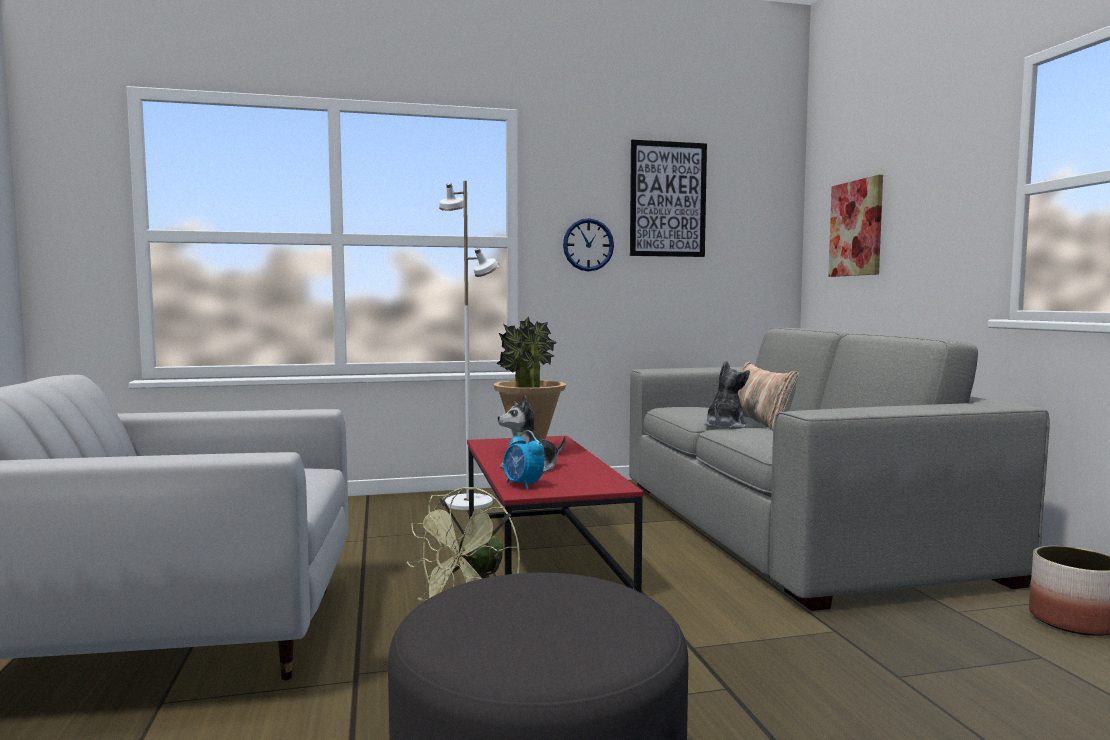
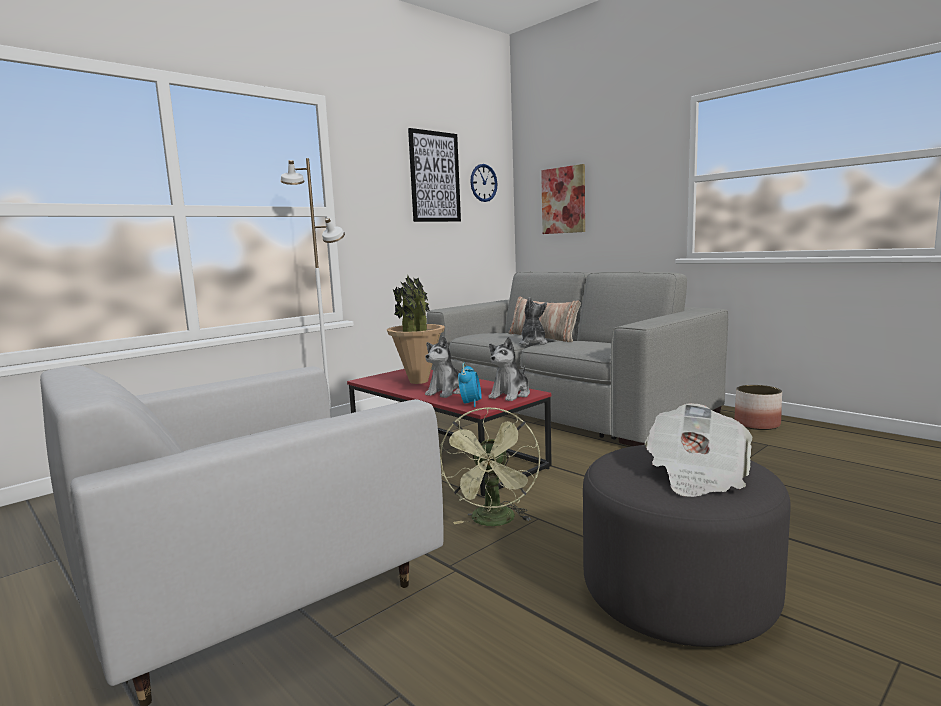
camera: 30 degrees left, 5 degrees up
alarm clock [503,430,544,490] -> alarm clock turned 105 degrees counterclockwise [458,363,482,407]
wall clock [563,218,614,271] -> wall clock moved to [470,164,498,202]
none -> plush toy [488,337,530,401]
none -> newspaper [645,403,753,497]

